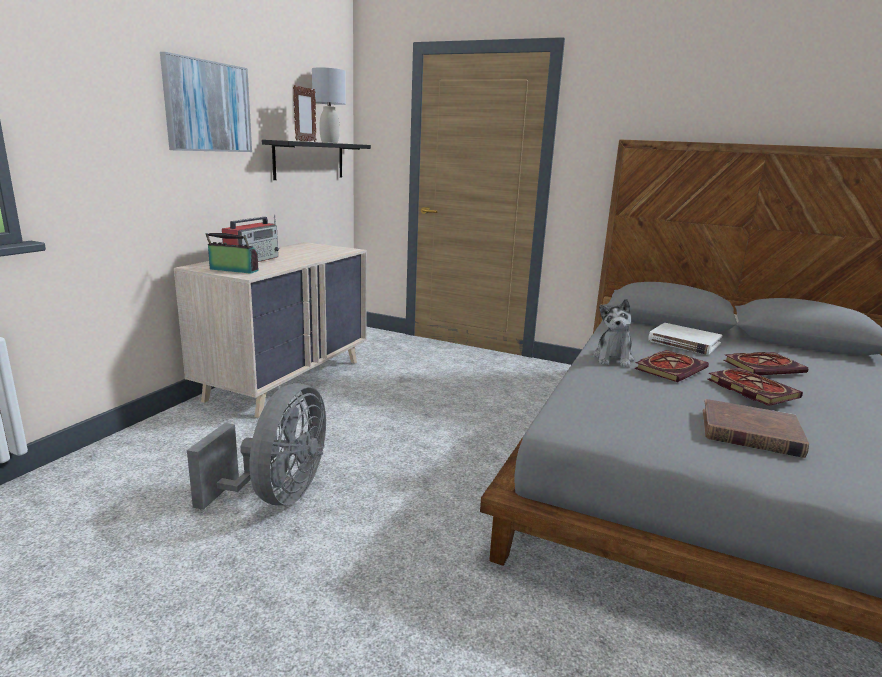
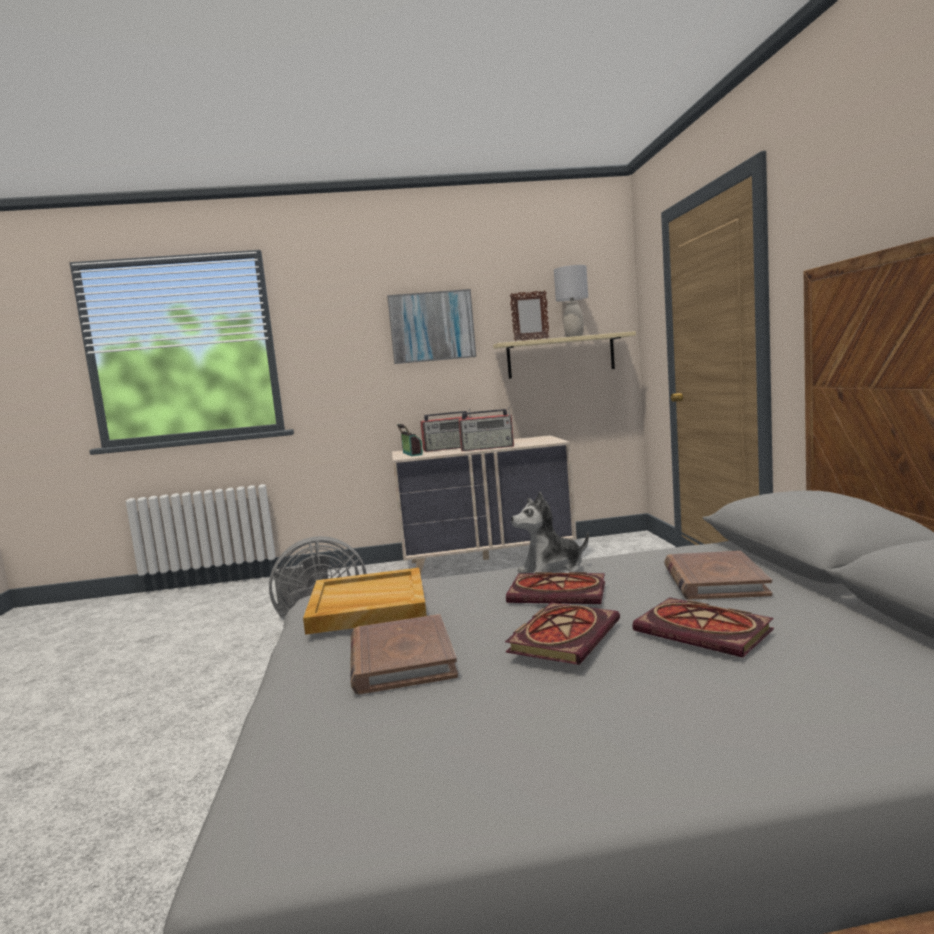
camera: 60 degrees right, 10 degrees down
black shelf [262,140,371,180] -> beige shelf [493,331,636,379]
white book [648,323,722,355] -> brown book [665,551,772,600]
none -> beige tray [303,568,427,635]
none -> radio [458,407,514,451]

